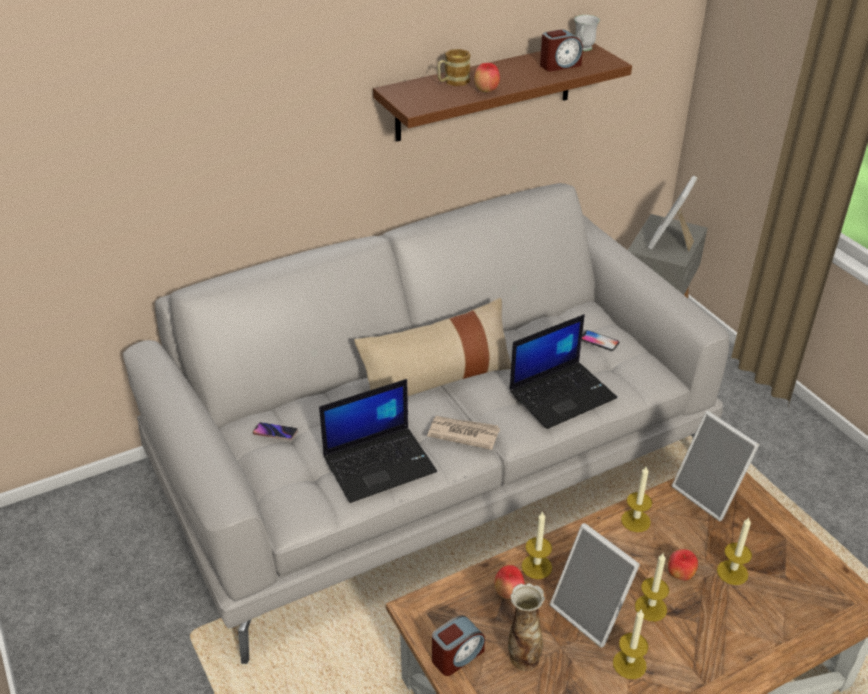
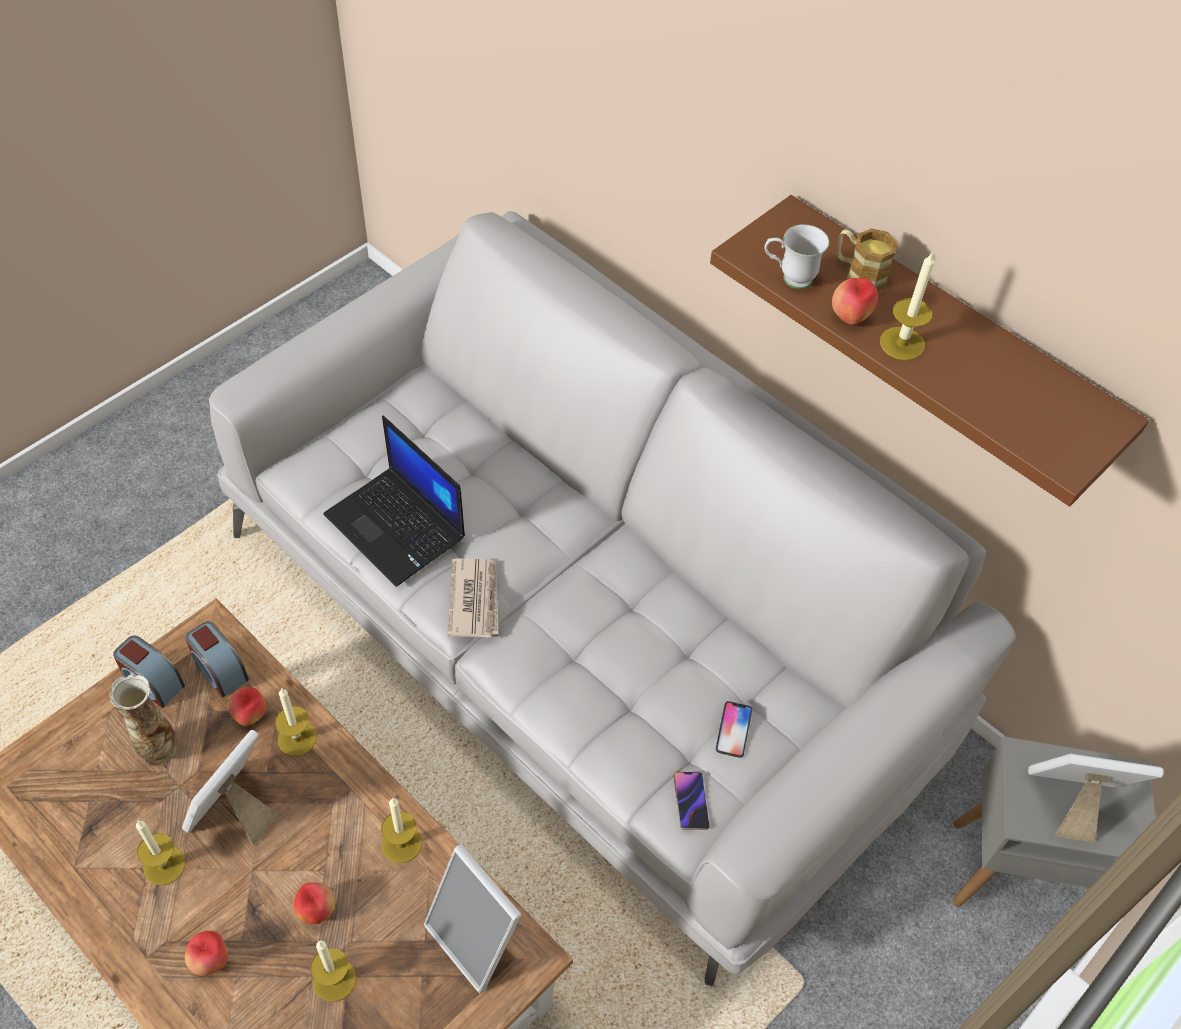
camera: 70 degrees right, 15 degrees up
phone [253,422,298,440] -> phone moved to [673,771,709,830]
beige pillow [354,298,511,396] -> none
laptop [509,314,617,429] -> none
alarm clock [540,29,583,72] -> alarm clock moved to [185,621,249,697]
white mug [574,15,600,51] -> white mug moved to [764,224,829,289]
candle [635,553,669,622] -> candle moved to [880,253,934,361]
picture frame [672,411,759,521] -> picture frame turned 75 degrees counterclockwise [424,845,522,993]
none -> apple [185,931,228,976]

